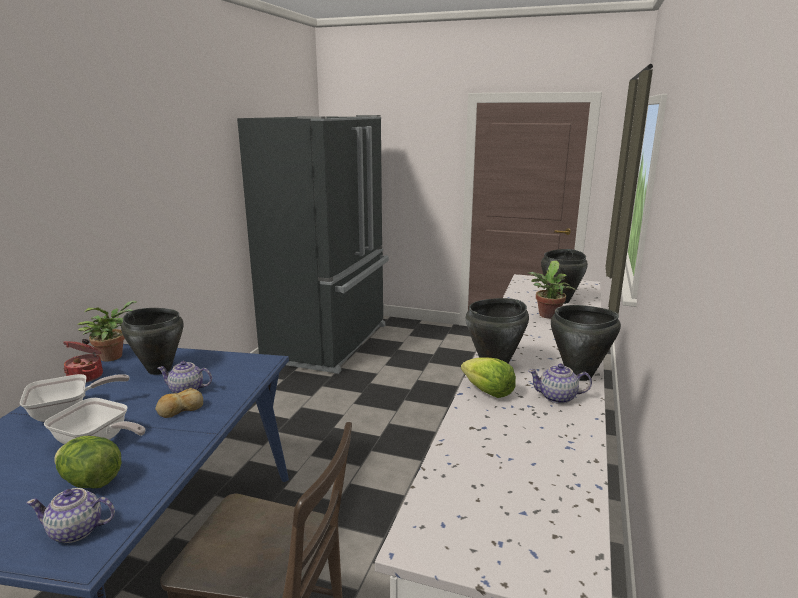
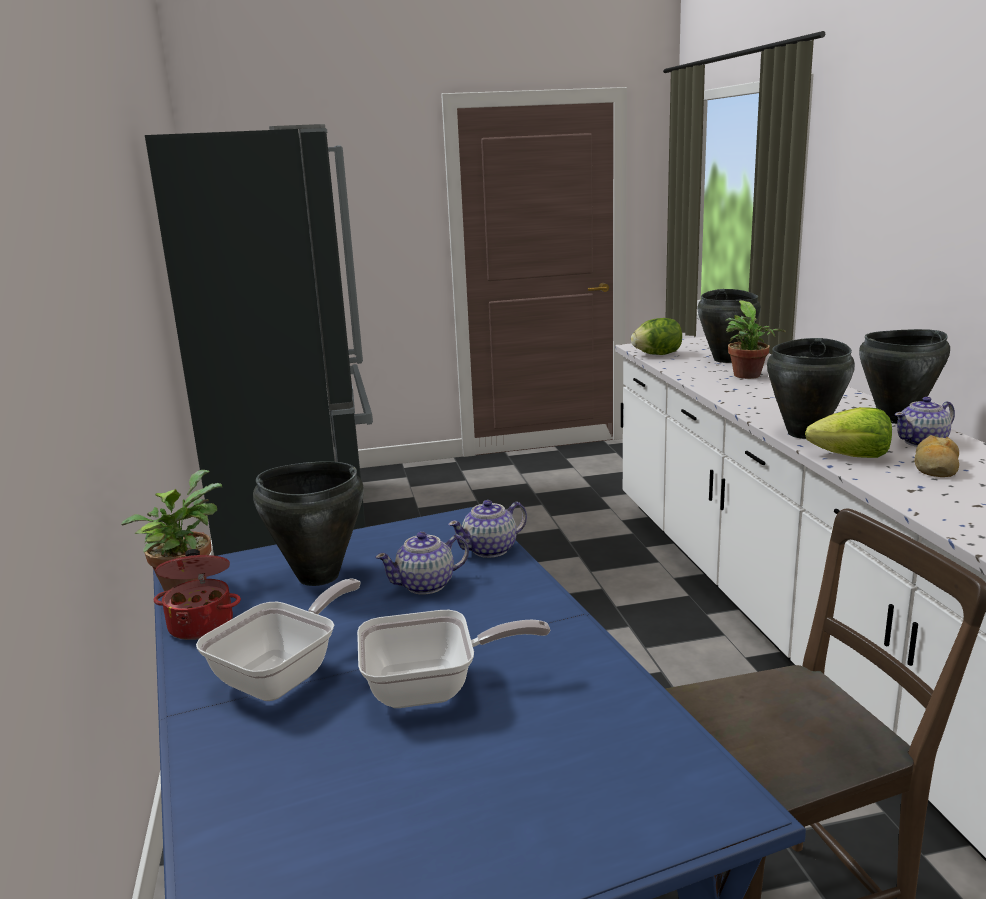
camera: 30 degrees left, 0 degrees up
teapot [26,488,115,543] -> teapot moved to [448,500,527,558]
lettuce [54,436,121,488] -> lettuce moved to [631,318,682,355]
bread [155,388,203,418] -> bread moved to [914,435,959,477]

